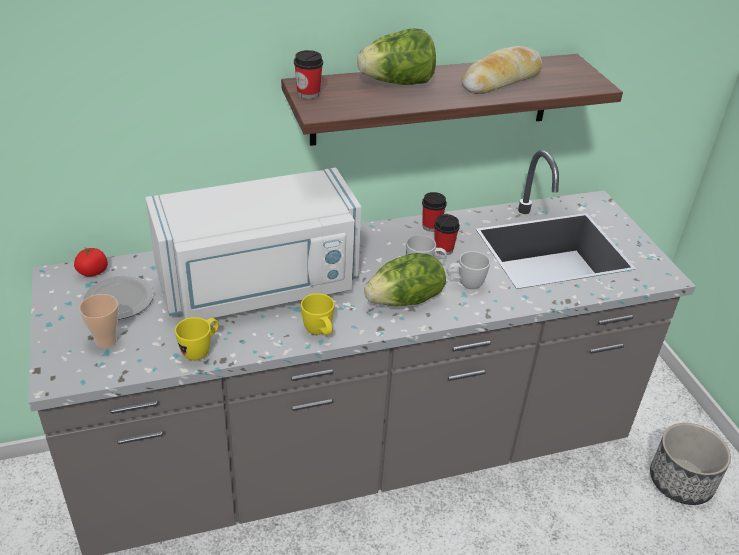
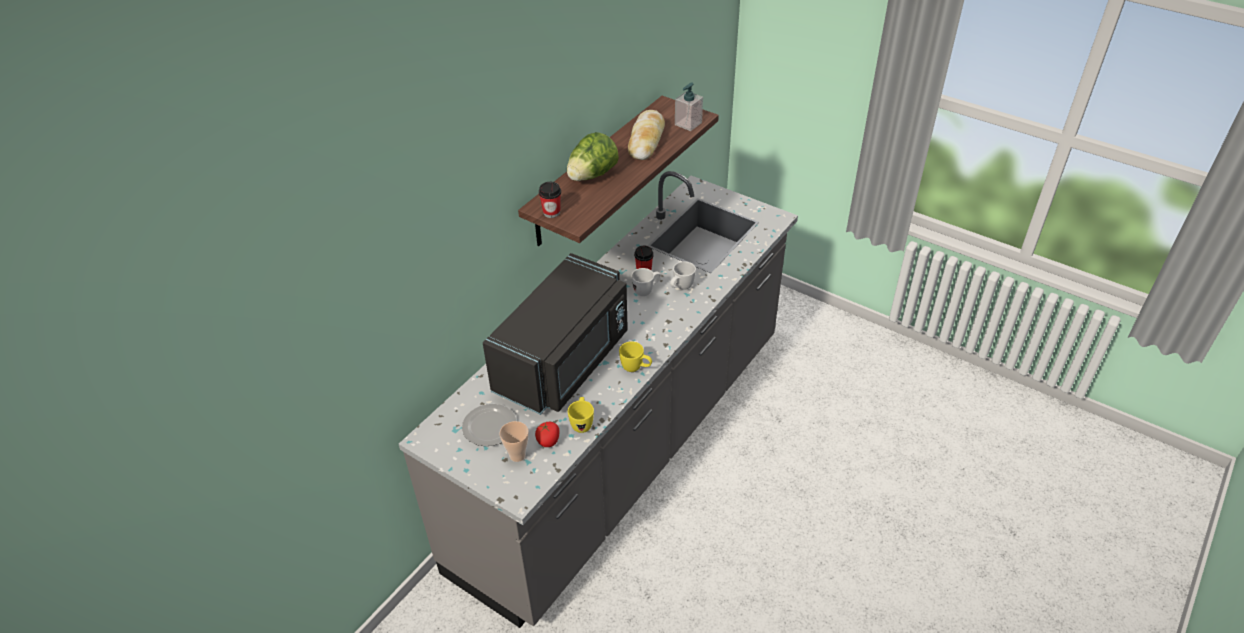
camera: 35 degrees left, 5 degrees up
tomato [74,247,108,276] -> tomato moved to [535,422,560,447]
white microwave [145,168,362,319] -> black microwave [483,253,628,415]
lettuce [364,253,446,306] -> none
cup [422,192,447,232] -> none
planter [650,423,731,505] -> none
none -> soap dispenser [675,83,703,131]

